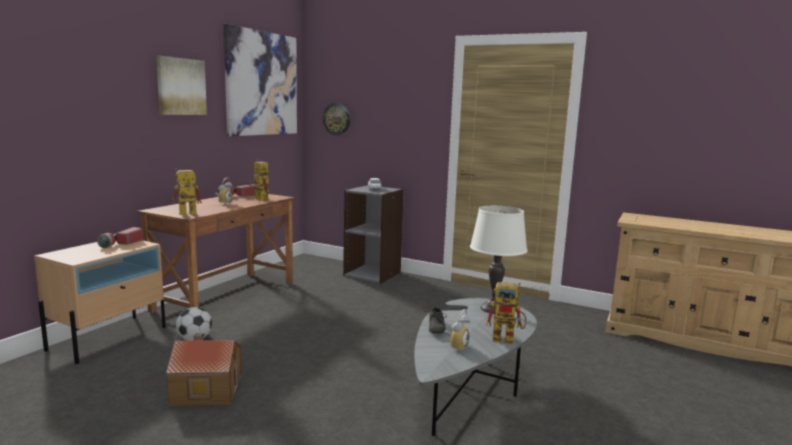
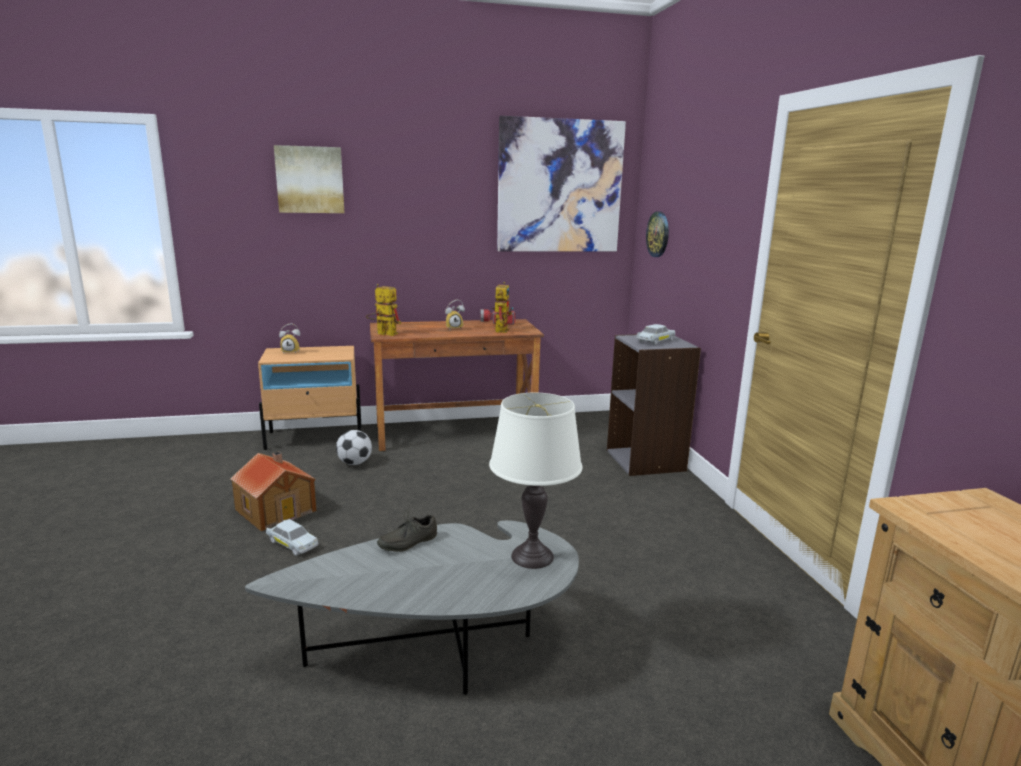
camera: 50 degrees right, 5 degrees up
flashlight [97,227,143,248] -> none
picture [156,56,207,115] -> picture moved to [274,145,344,213]
alarm clock [444,309,470,351] -> alarm clock moved to [279,323,300,354]
toy robot [486,282,527,344] -> none
none -> white toy car [266,519,318,556]

